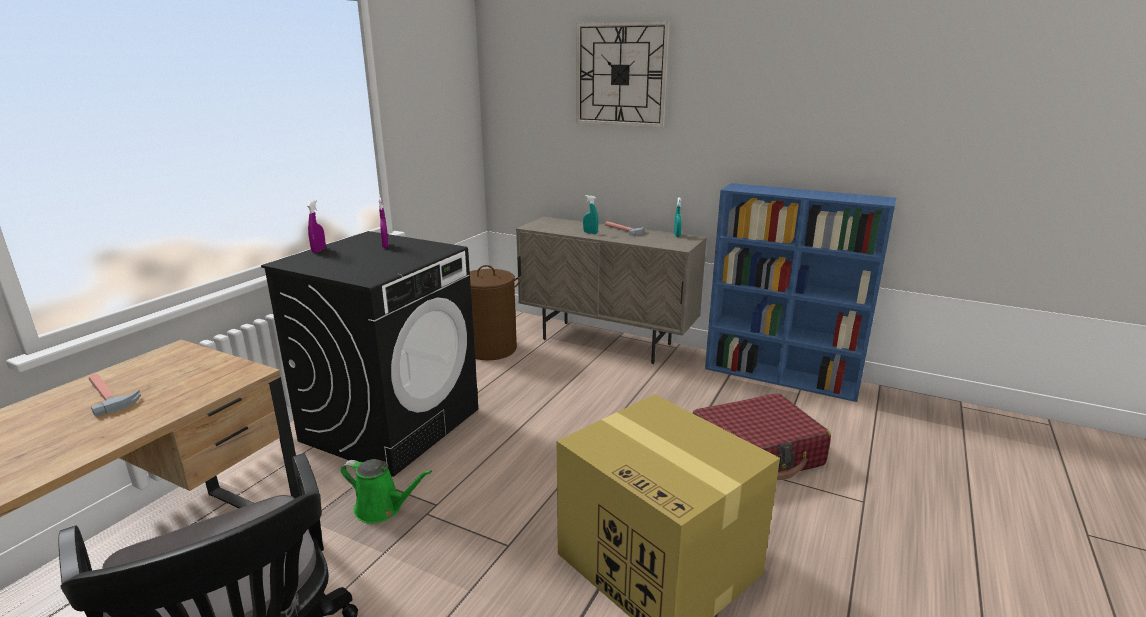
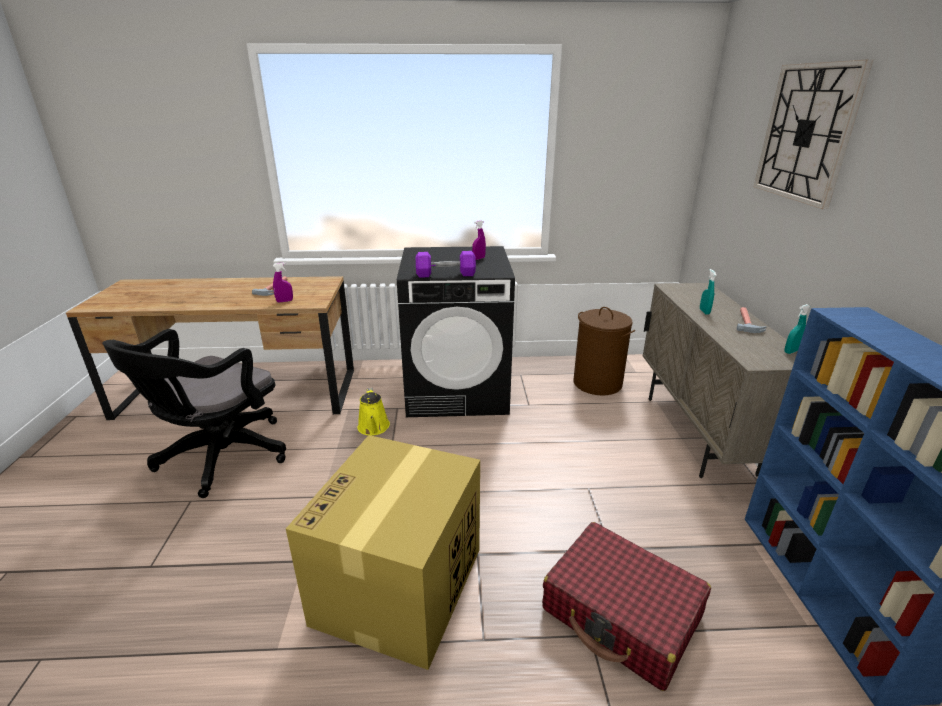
camera: 60 degrees right, 5 degrees up
purple spray bottle [307,200,326,253] -> purple spray bottle moved to [273,262,293,302]
green watering can [341,459,432,524] -> yellow watering can [357,388,390,436]
none -> purple dumbbell [416,251,476,278]

